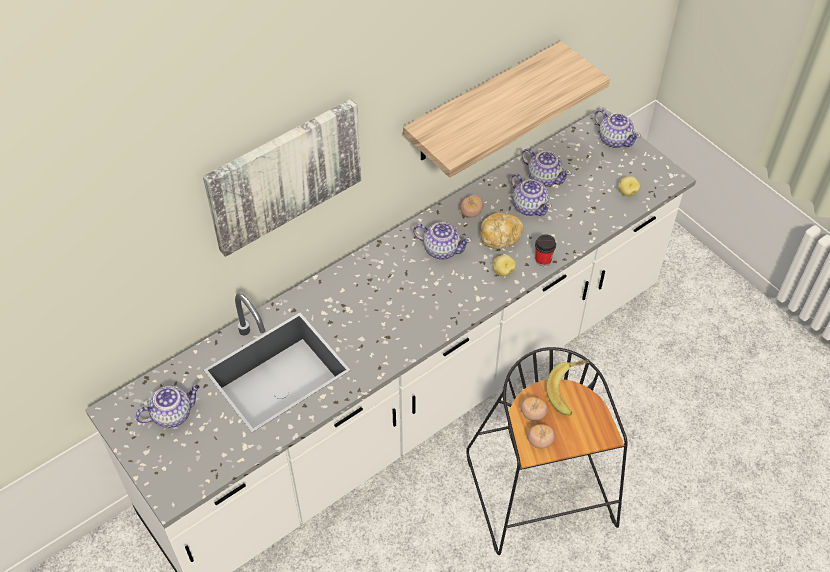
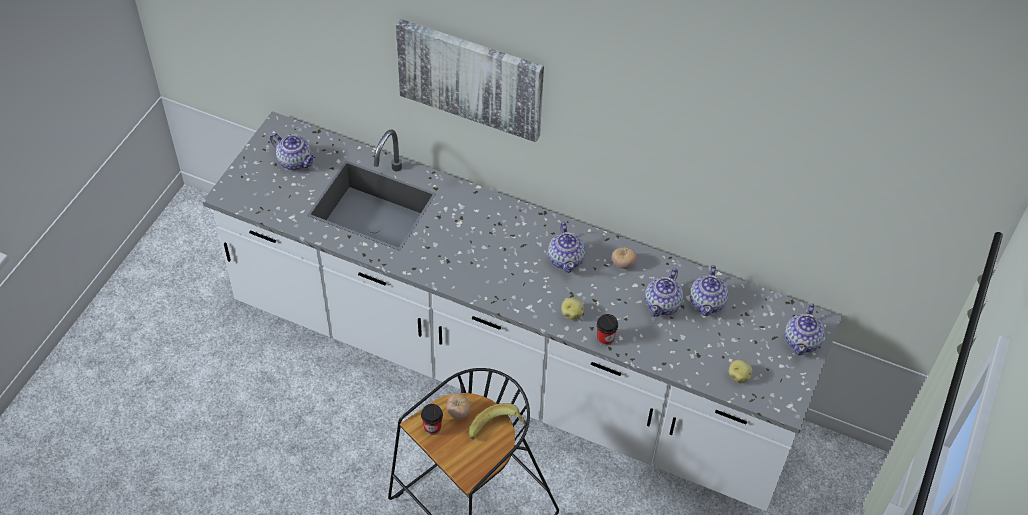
camera: 60 degrees right, 0 degrees up
shelf [403,41,610,178] -> none
bread [481,213,524,249] -> none
tomato [528,424,555,449] -> cup [421,404,443,435]

